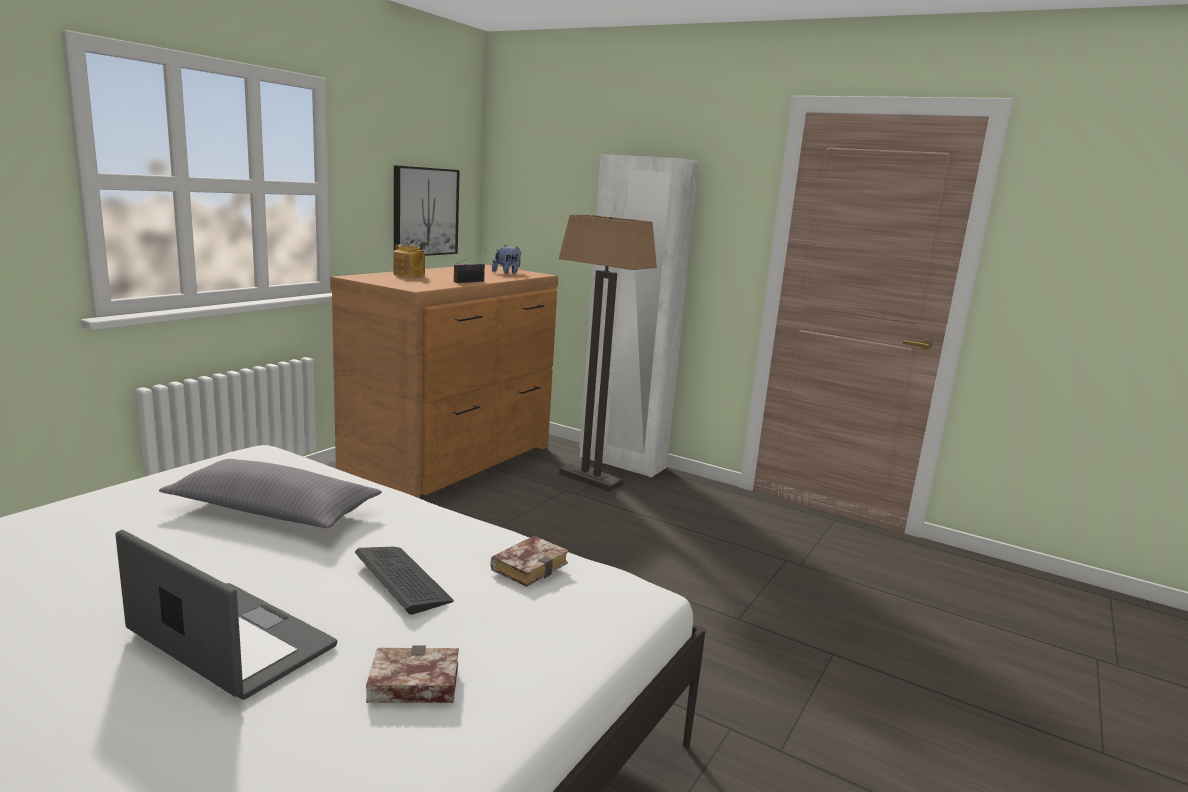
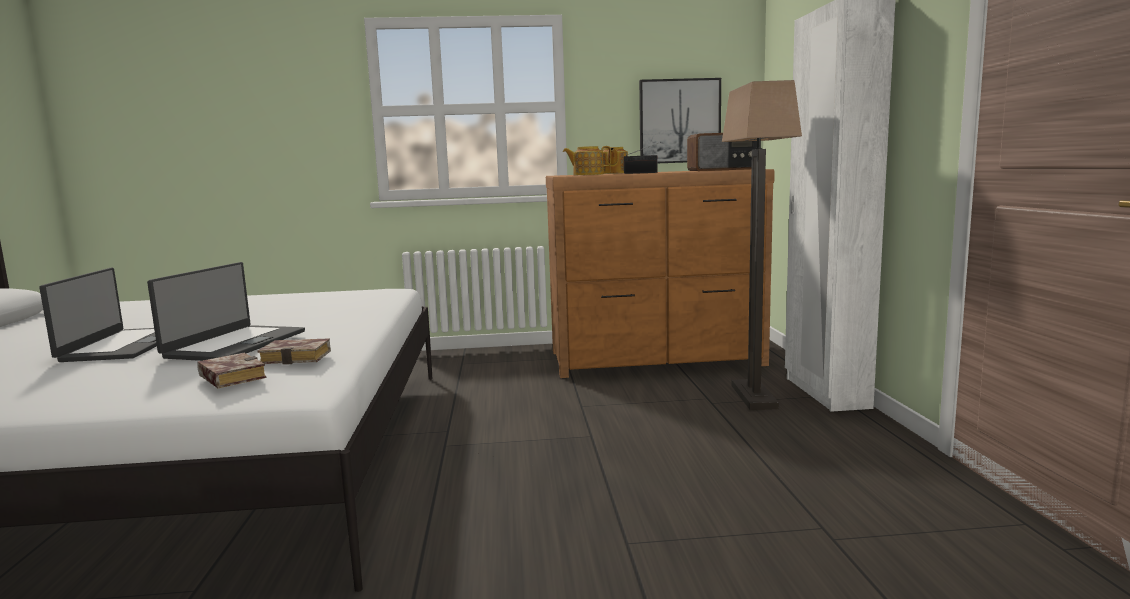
camera: 55 degrees right, 5 degrees down
grey pillow [159,459,382,528] -> none
keyboard [355,547,454,615] -> laptop [147,262,305,361]
book [366,646,459,703] -> book moved to [197,353,267,388]
plush toy [492,245,521,274] -> radio [687,133,757,171]
none -> teapot [563,146,611,175]

